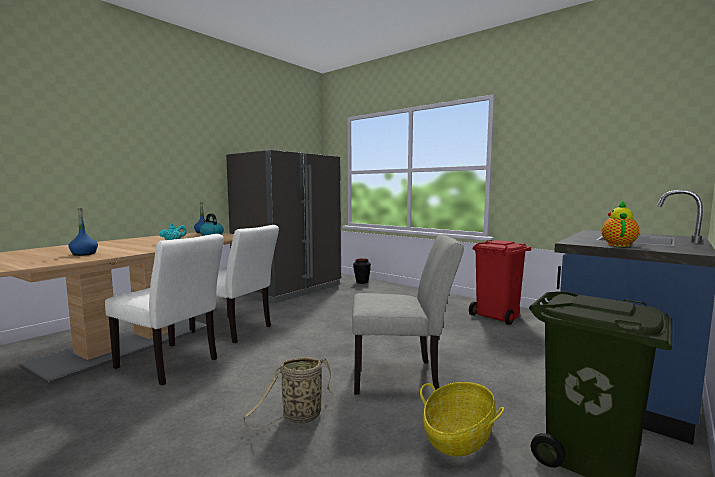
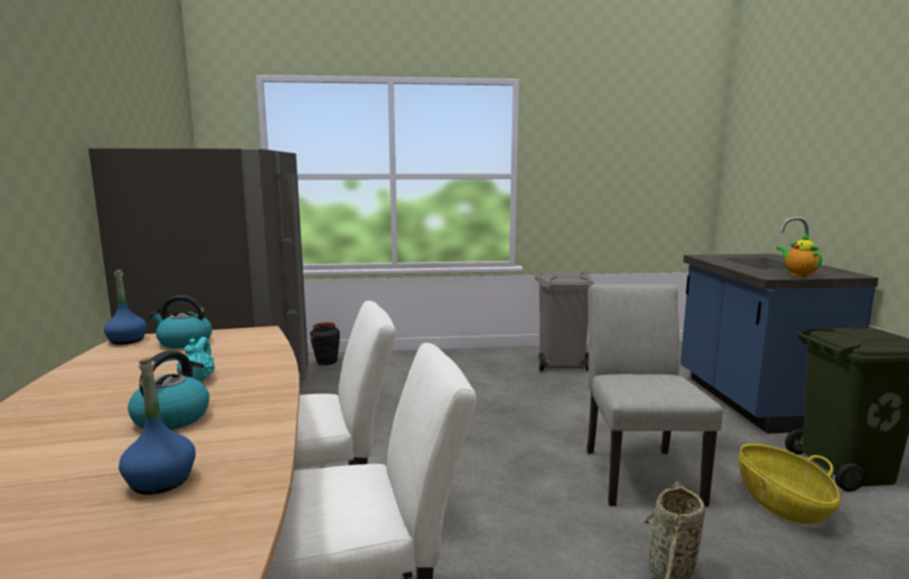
camera: 45 degrees left, 5 degrees up
grey chair [352,234,464,395] -> grey chair turned 45 degrees counterclockwise [587,284,723,507]
red trash can [469,240,531,325] -> grey trash can [535,271,594,371]
none -> kettle [128,351,210,430]

